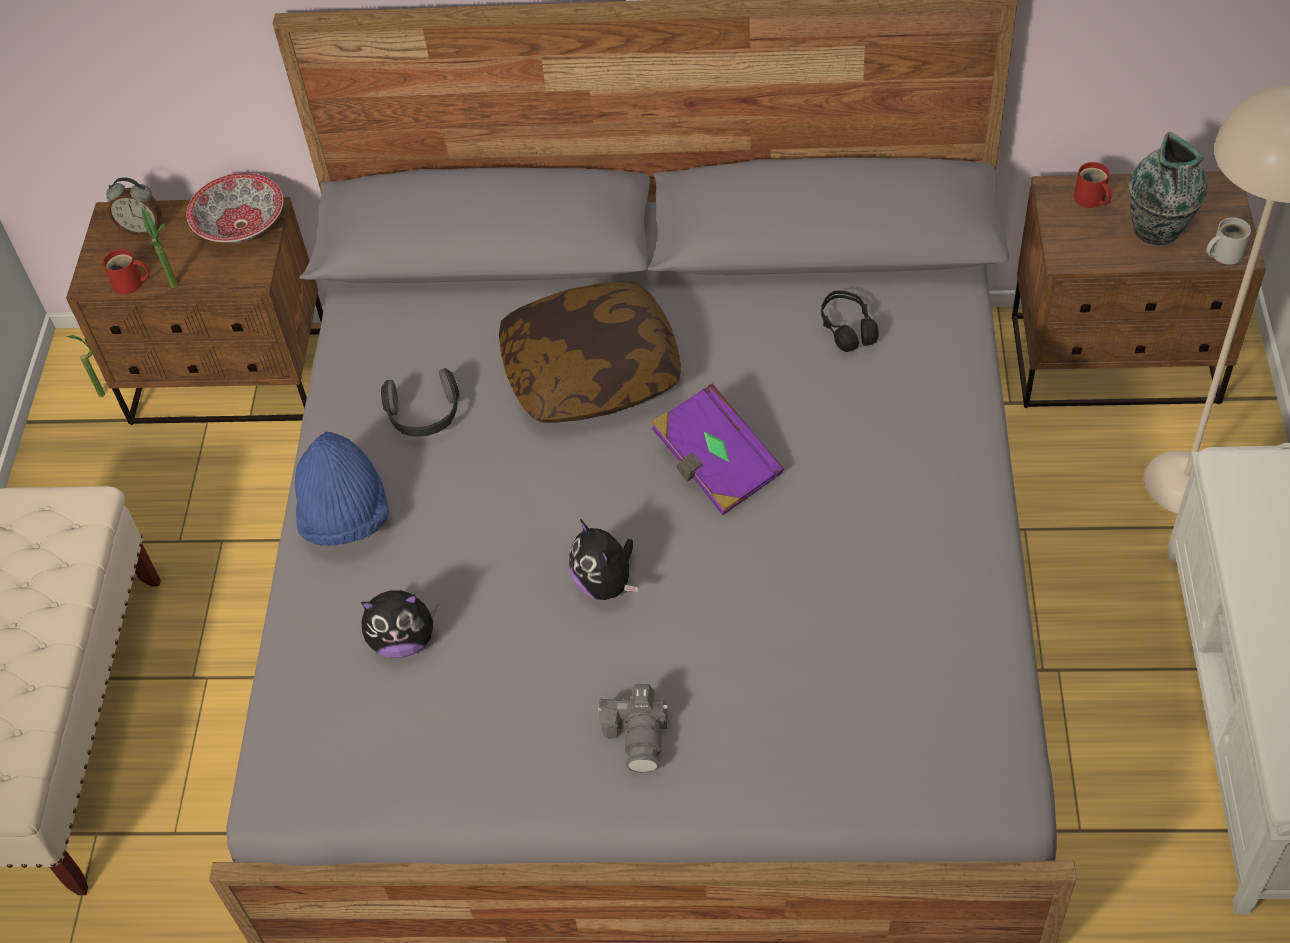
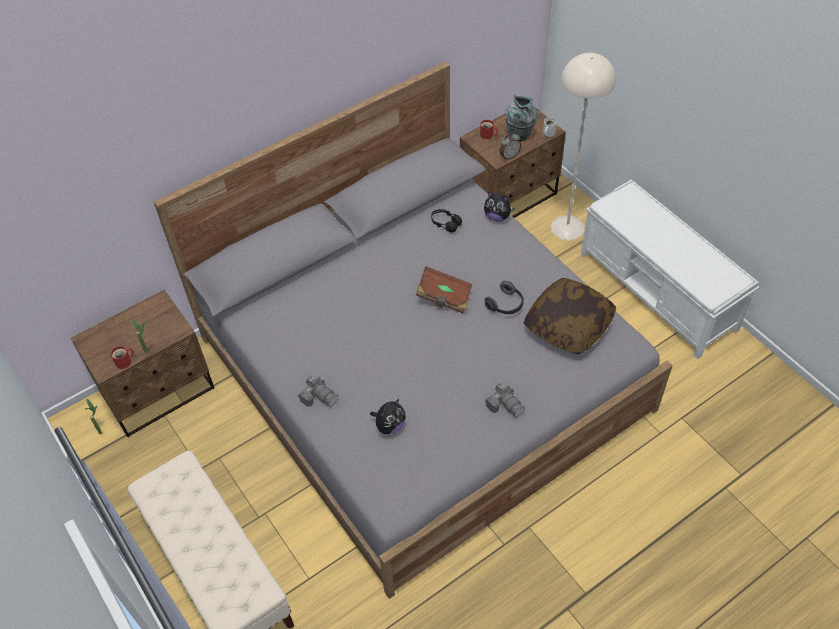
camera: 40 degrees left, 0 degrees up
alarm clock [106,177,162,236] -> alarm clock moved to [499,132,522,160]
bowl [186,173,283,243] -> none
blue hat [295,432,389,546] -> camera [298,376,338,407]
headphones [380,368,460,437] -> headphones moved to [485,281,524,314]
pillow [499,281,681,423] -> pillow moved to [524,278,616,354]
plush toy [569,519,638,600] -> plush toy moved to [484,192,515,221]
purple book [652,383,784,515] -> brown book [416,266,472,313]

